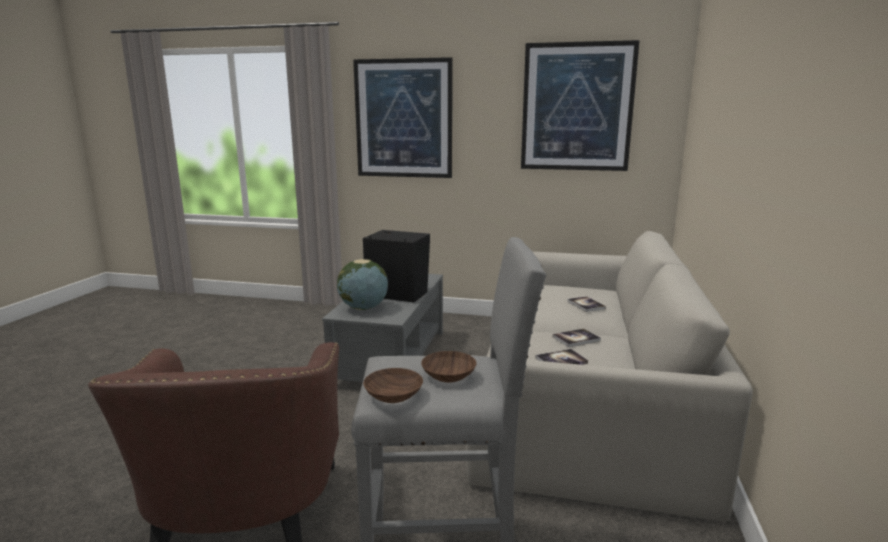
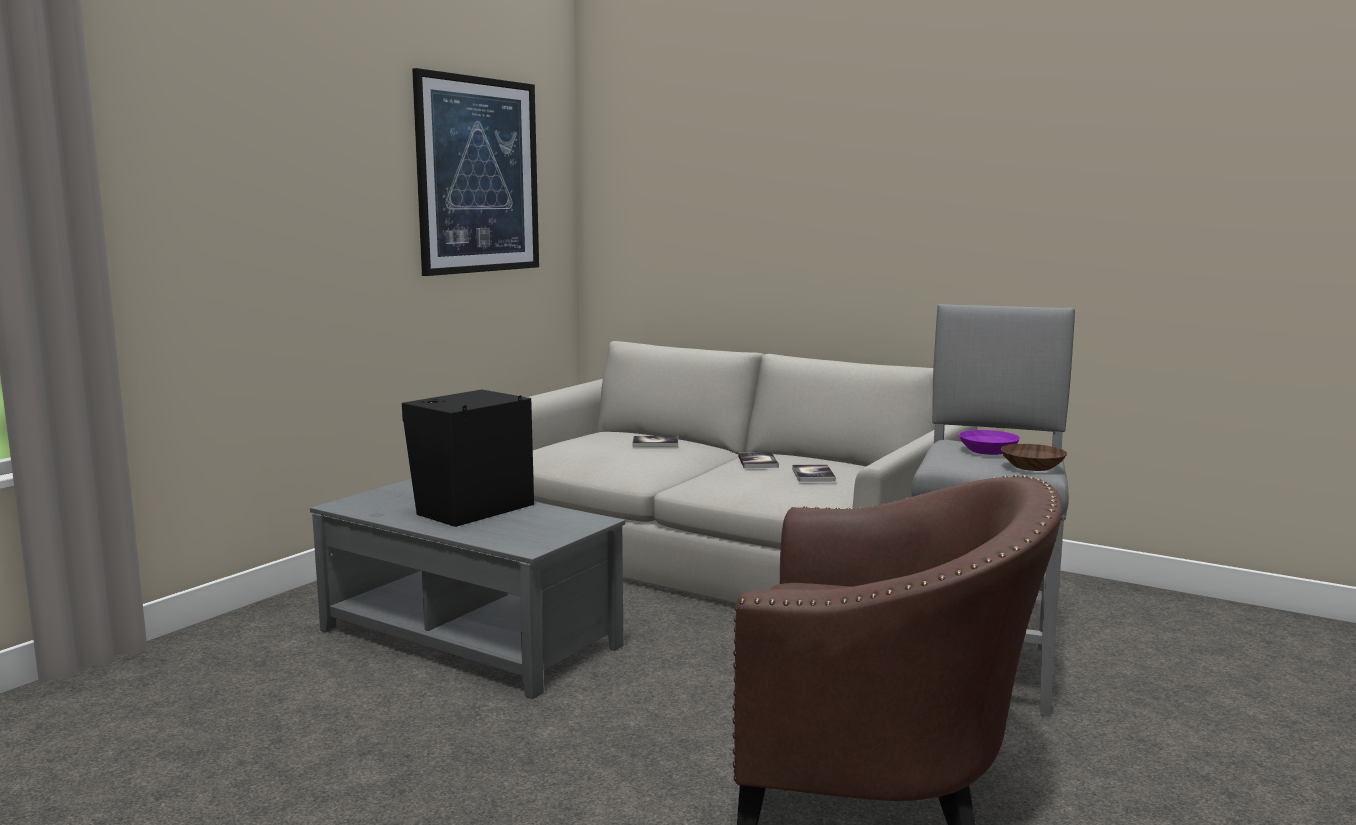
camera: 70 degrees left, 5 degrees down
globe [337,259,388,310] -> none
picture [353,57,453,178] -> none
brown bowl [421,351,476,383] -> purple bowl [959,430,1020,455]

